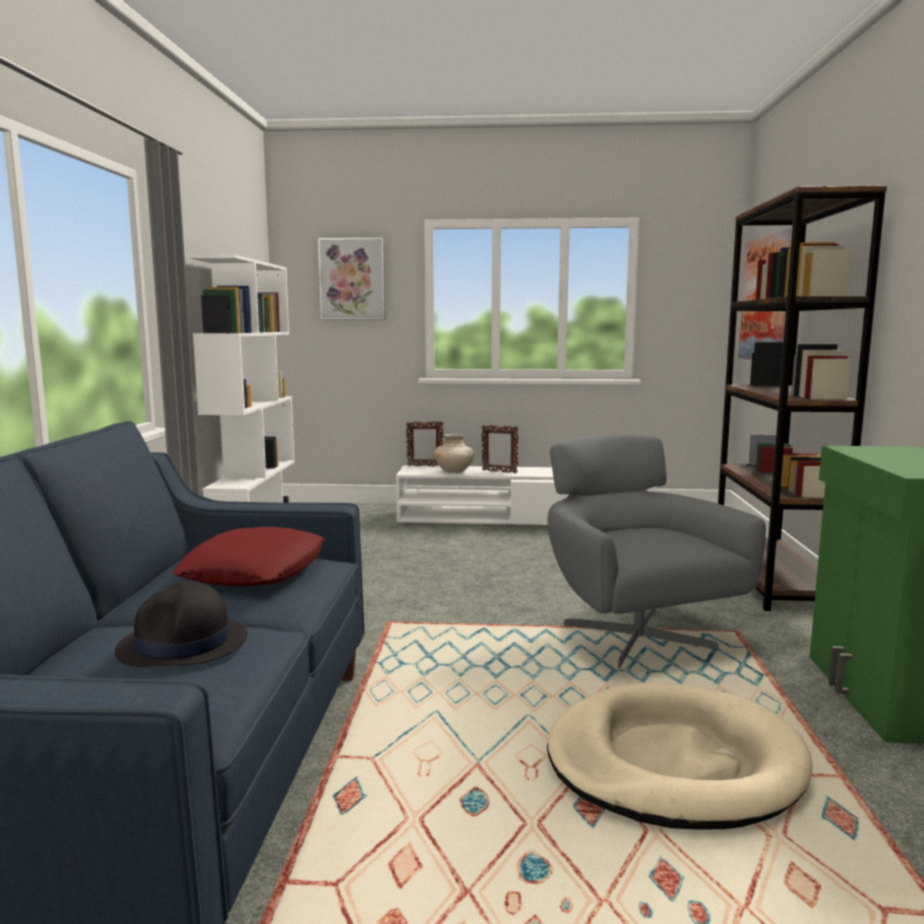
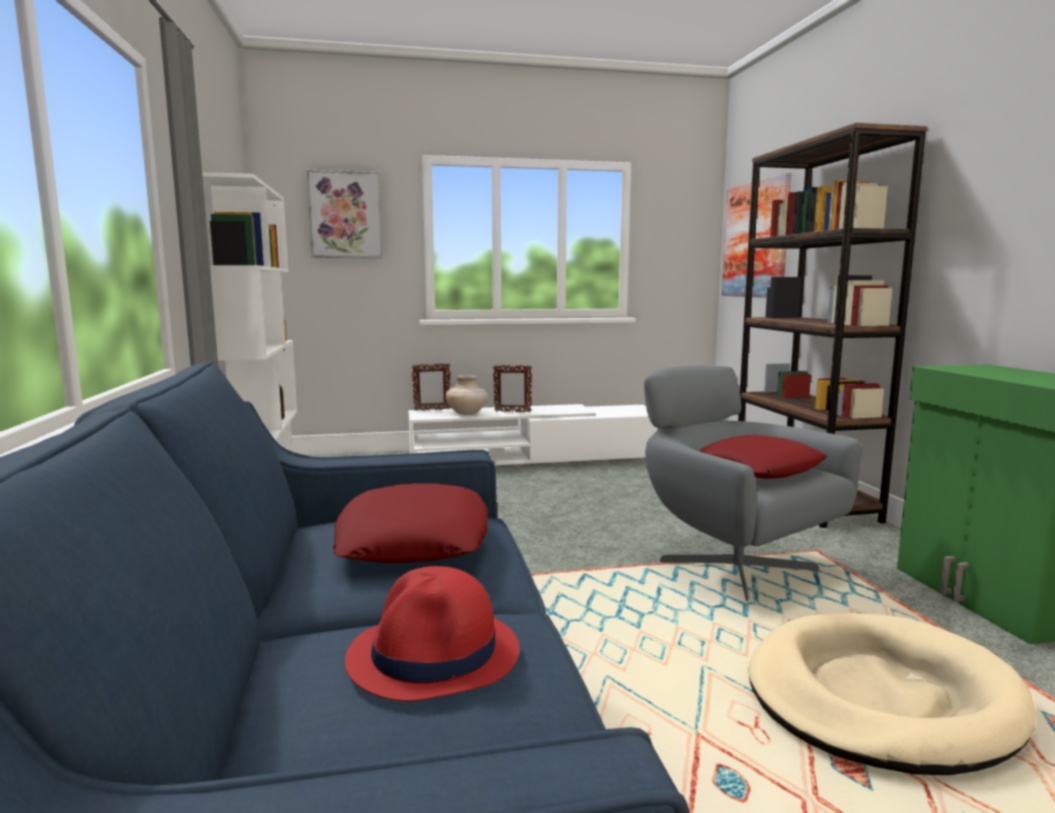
camera: 15 degrees left, 0 degrees up
black hat [115,582,247,667] -> red hat [345,566,519,701]
none -> red pillow [699,435,827,479]

